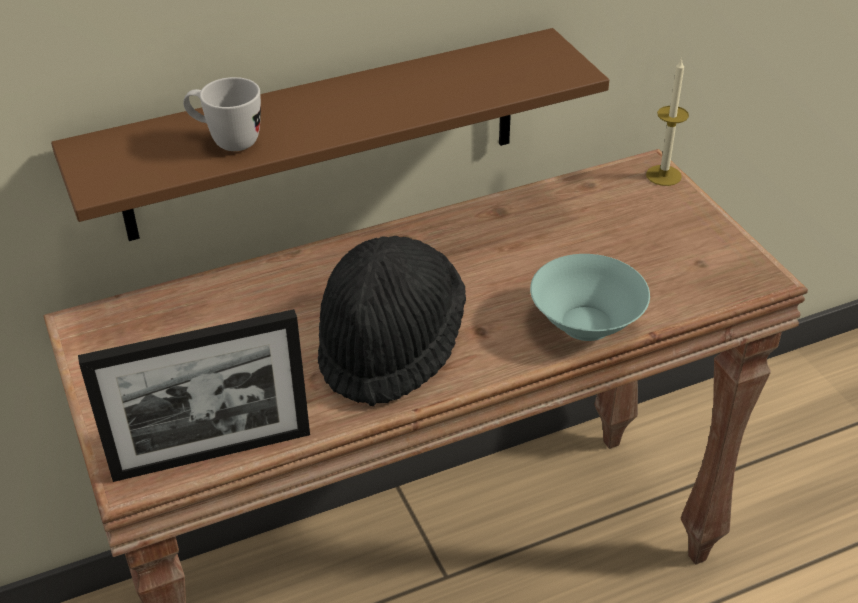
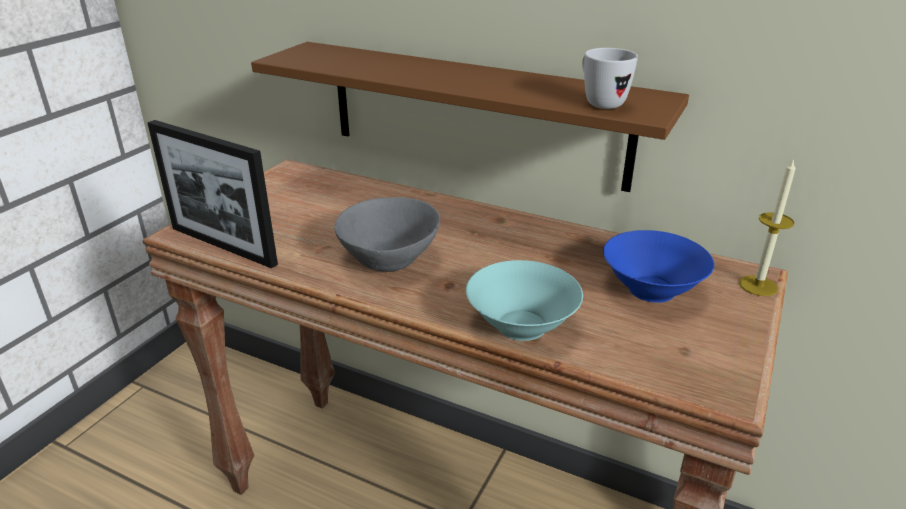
camera: 50 degrees right, 10 degrees down
white mug [183,77,261,151] -> white mug moved to [582,48,638,109]
black hat [318,236,466,406] -> grey bowl [334,197,440,272]
none -> blue bowl [603,230,714,303]

